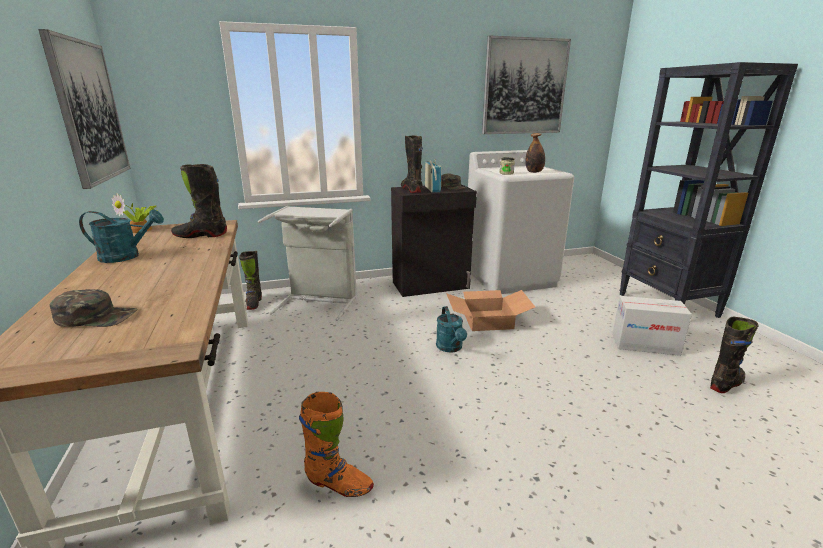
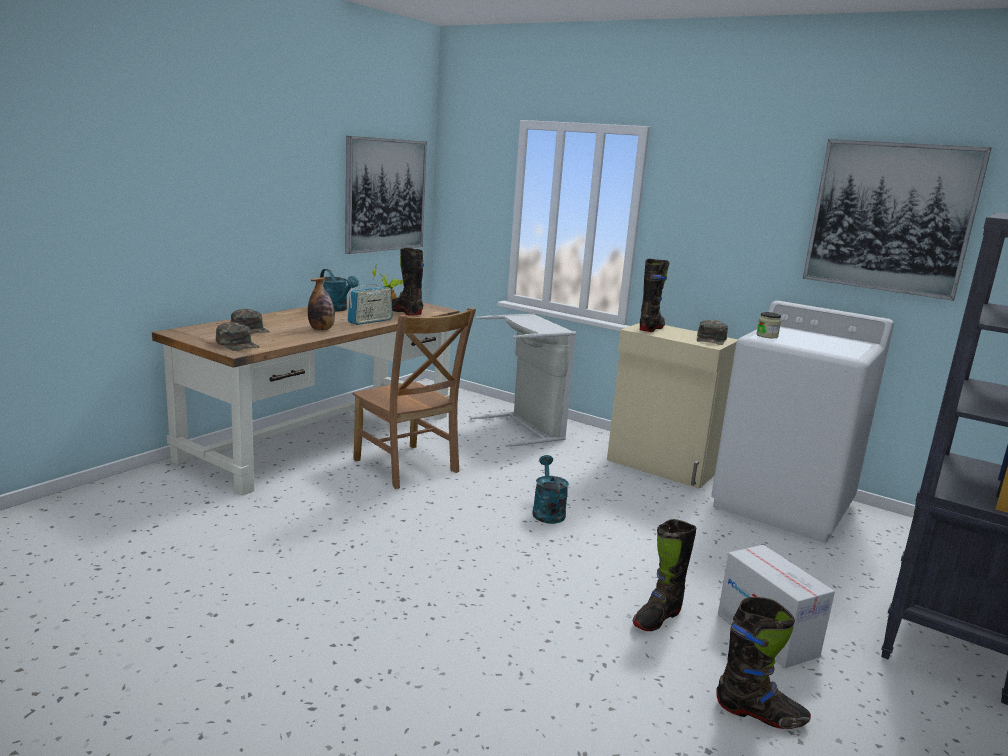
camera: 50 degrees right, 5 degrees down
black boot [239,251,262,310] -> black boot moved to [633,519,696,631]
orange boot [299,392,374,497] -> none
black cabinet [391,184,477,297] -> beige cabinet [607,323,738,489]
radio [425,159,441,193] -> radio moved to [347,282,393,325]
turquoise watering can [436,306,467,353] -> turquoise watering can turned 135 degrees clockwise [532,455,569,524]
cardboard box [446,290,535,331] -> none
bottle [525,133,545,173] -> bottle moved to [308,277,335,330]
none -> green cap [216,322,260,351]
none -> brown chair [353,308,476,489]

